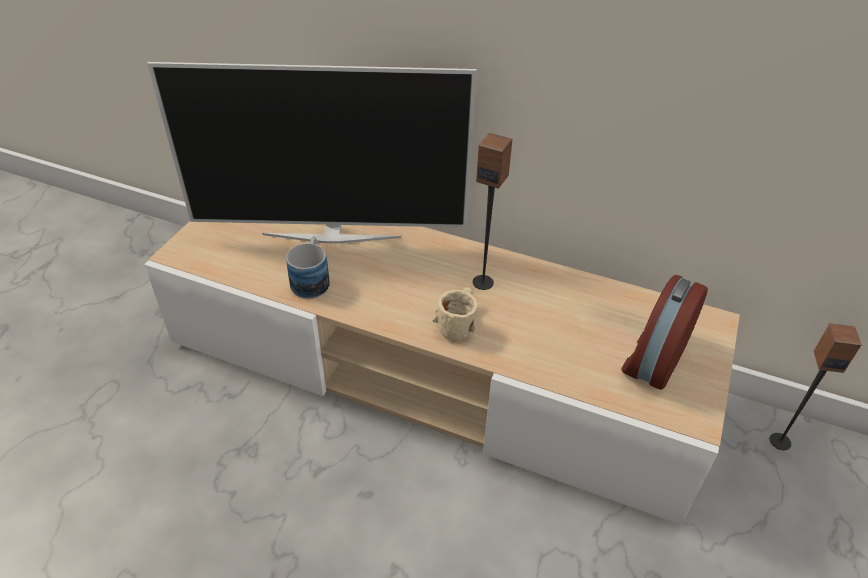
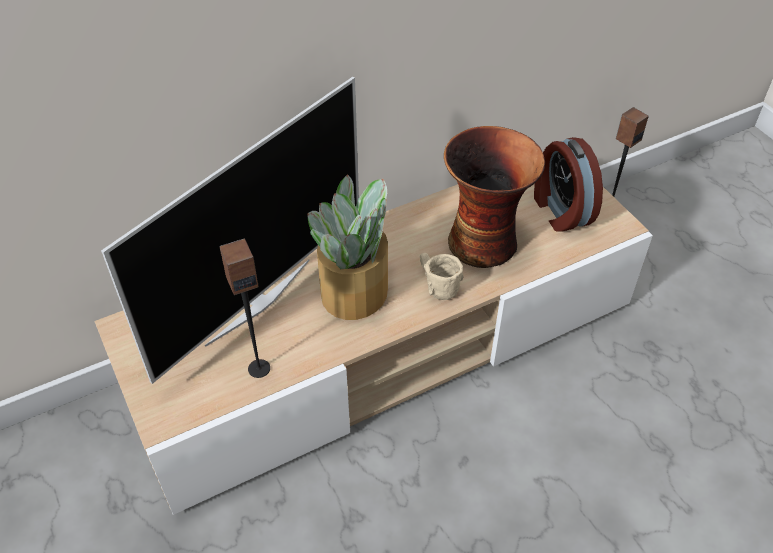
camera: 50 degrees left, 5 degrees up
mug [286,236,330,299] -> none
speaker [473,133,513,290] -> speaker moved to [220,239,270,378]
none -> potted plant [307,175,388,320]
none -> vase [444,126,545,268]

